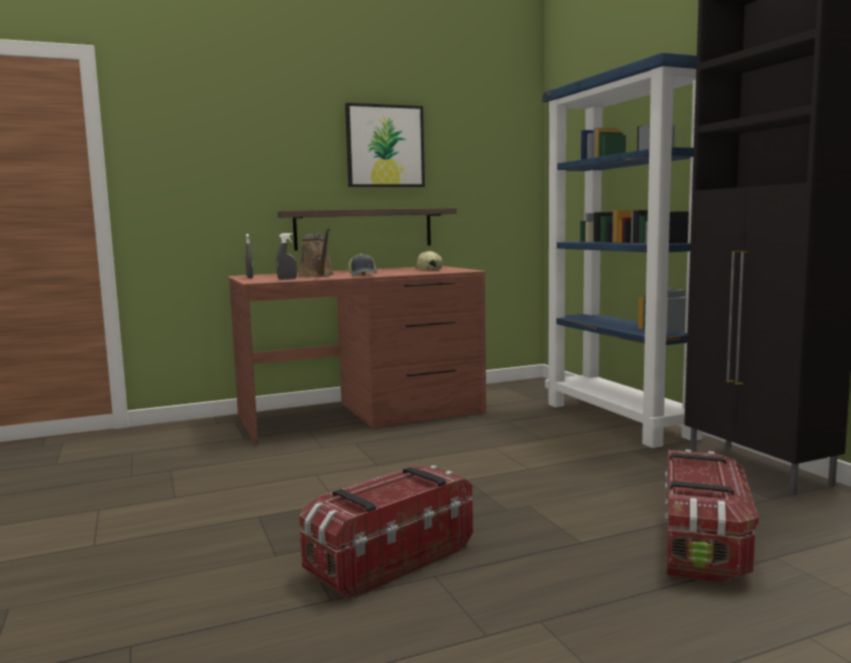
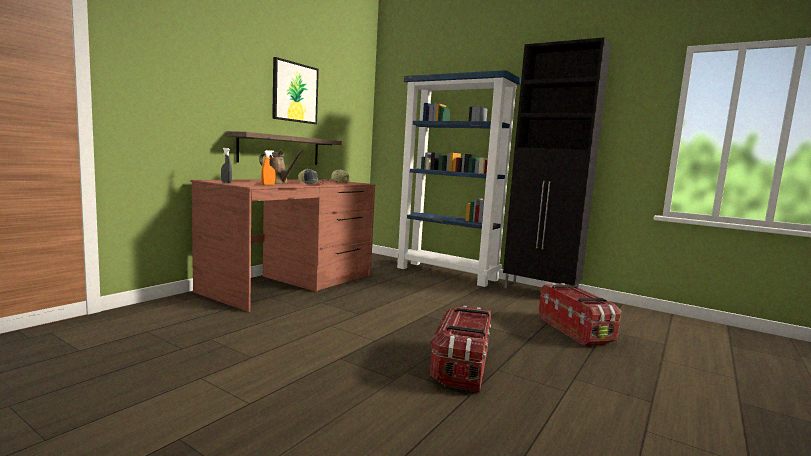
camera: 35 degrees left, 0 degrees up
grey spray bottle [276,233,297,280] -> orange spray bottle [261,150,276,185]

